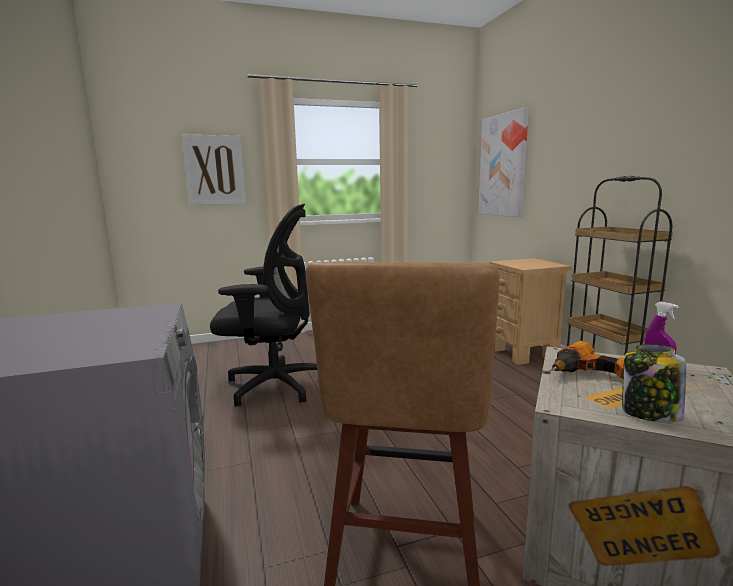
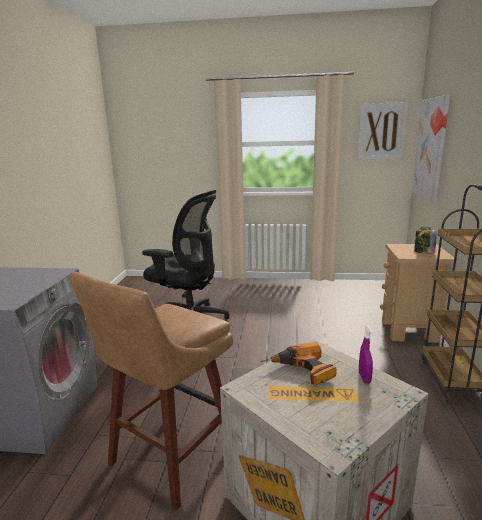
camera: 25 degrees right, 5 degrees up
picture [181,134,246,205] -> picture moved to [357,102,408,160]
jar [622,344,686,422] -> jar moved to [414,227,437,254]

